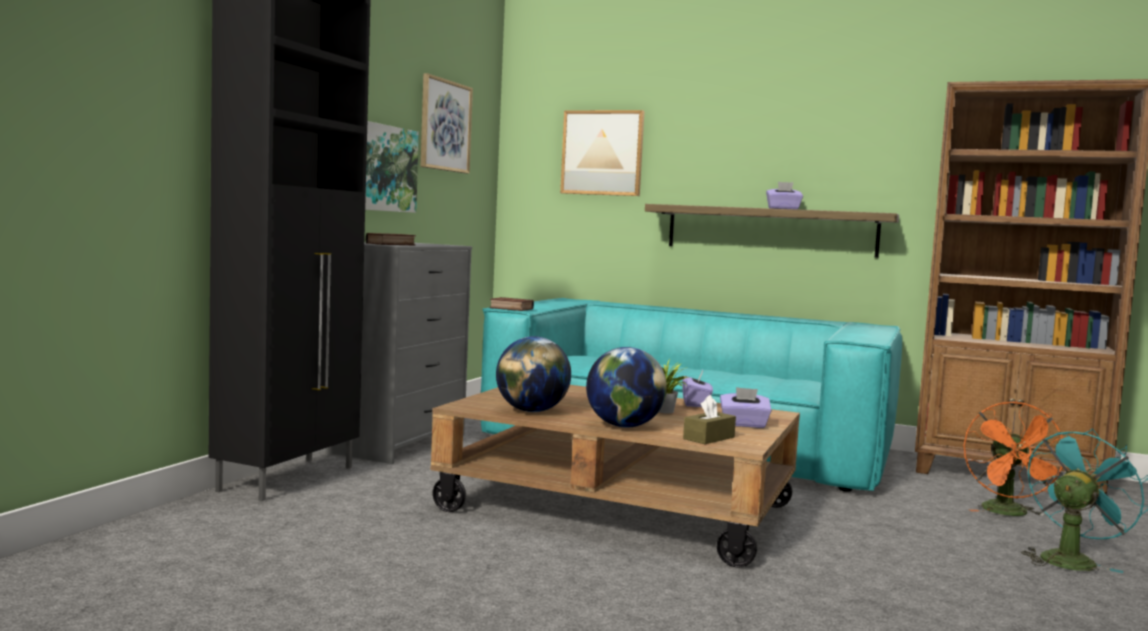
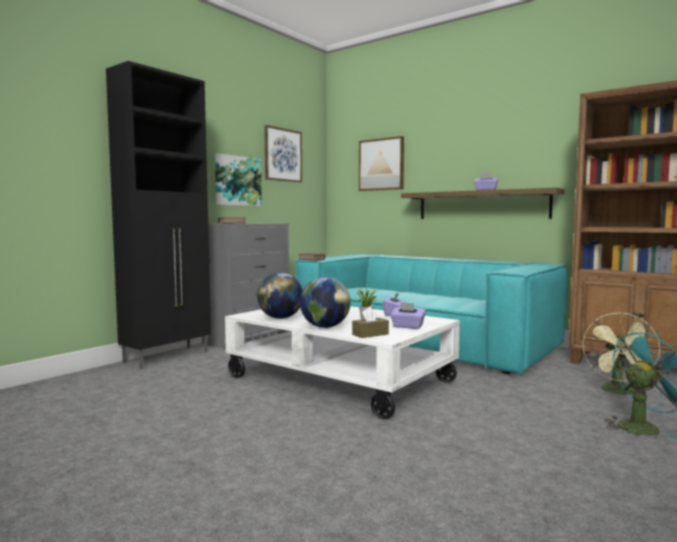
camera: 15 degrees right, 0 degrees up
brown coffee table [431,385,800,568] -> white coffee table [225,306,460,419]
orange fan [964,402,1067,516] -> green fan [583,313,660,395]

